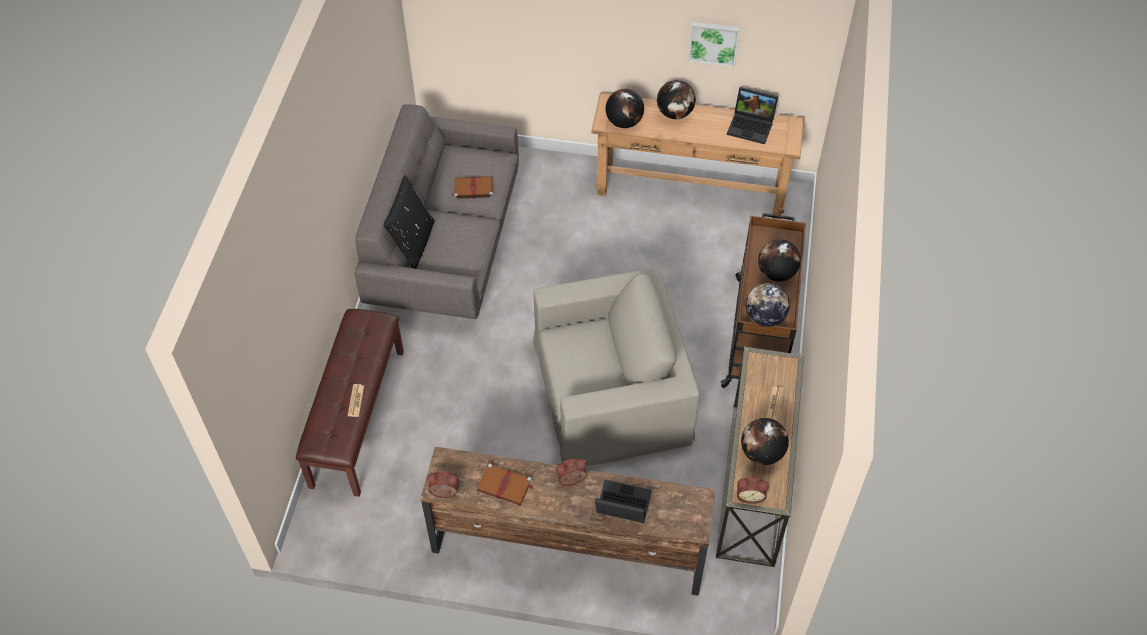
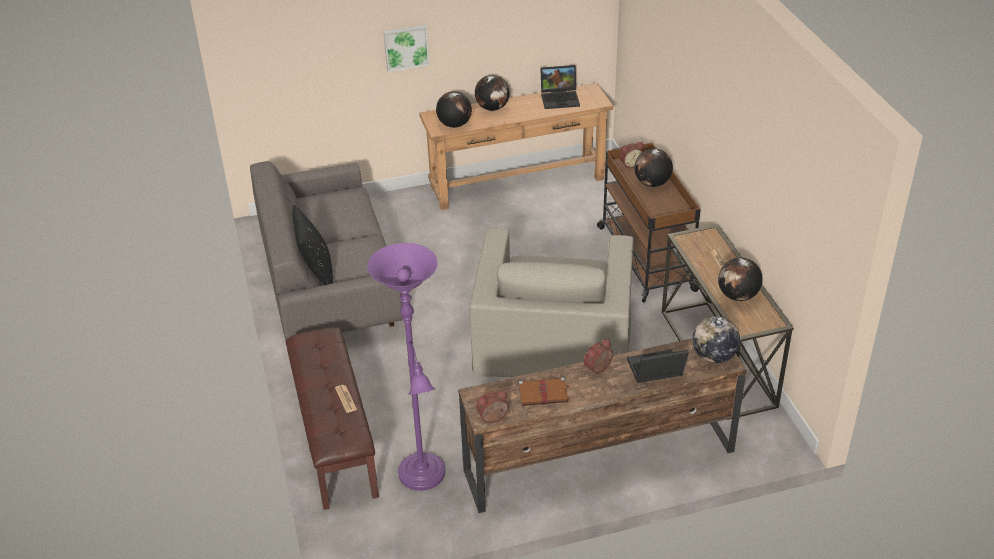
camera: 25 degrees left, 15 degrees down
brown book [451,176,493,199] -> none
beige armchair [533,268,700,466] -> beige armchair turned 135 degrees clockwise [470,228,633,378]
picture [688,22,740,67] -> picture moved to [383,25,429,72]
alarm clock [737,478,769,504] -> alarm clock moved to [619,142,643,168]
globe [746,283,790,327] -> globe moved to [692,316,740,363]
none -> purple floor lamp [367,243,445,491]

